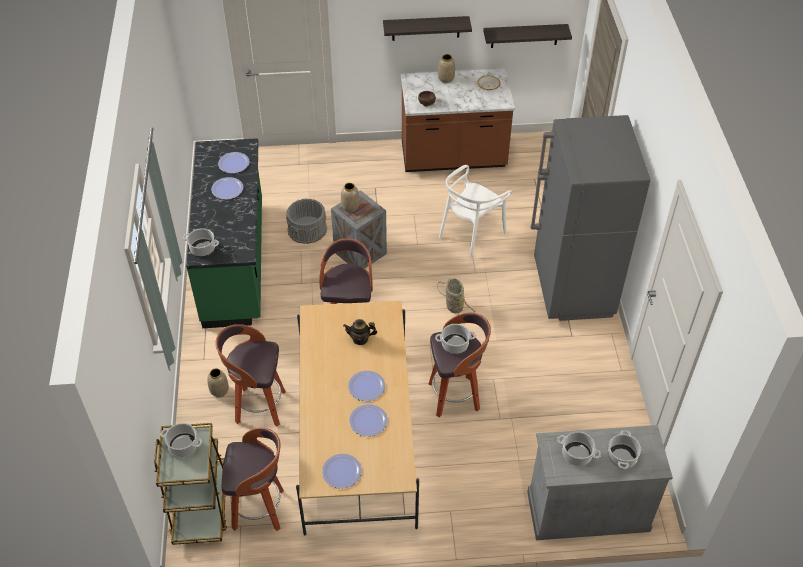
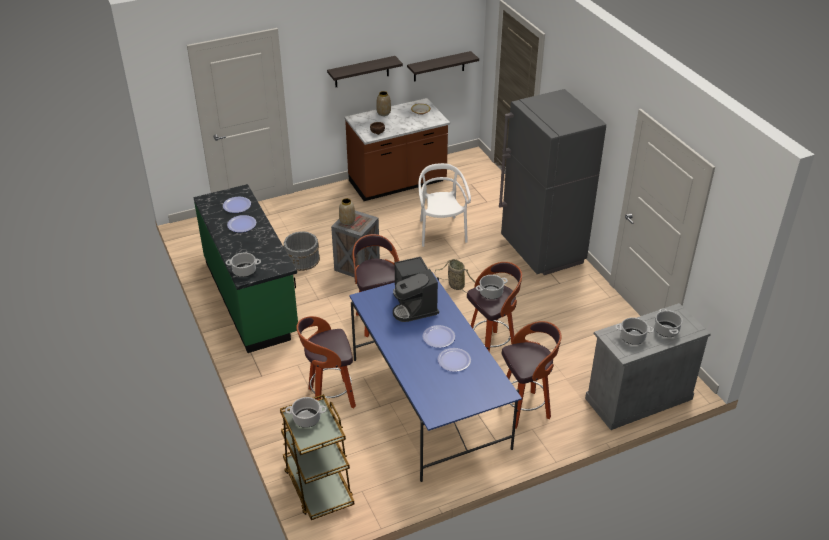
camera: 20 degrees left, 10 degrees down
vase [207,368,229,397] -> none
stool [222,428,284,531] -> stool moved to [502,321,562,429]
beige dining table [296,301,419,536] -> blue dining table [349,272,522,482]
plate [322,454,362,489] -> none
teapot [343,319,377,345] -> coffee machine [393,257,439,322]
white chair [439,165,512,258] -> white chair turned 150 degrees clockwise [418,163,471,247]

